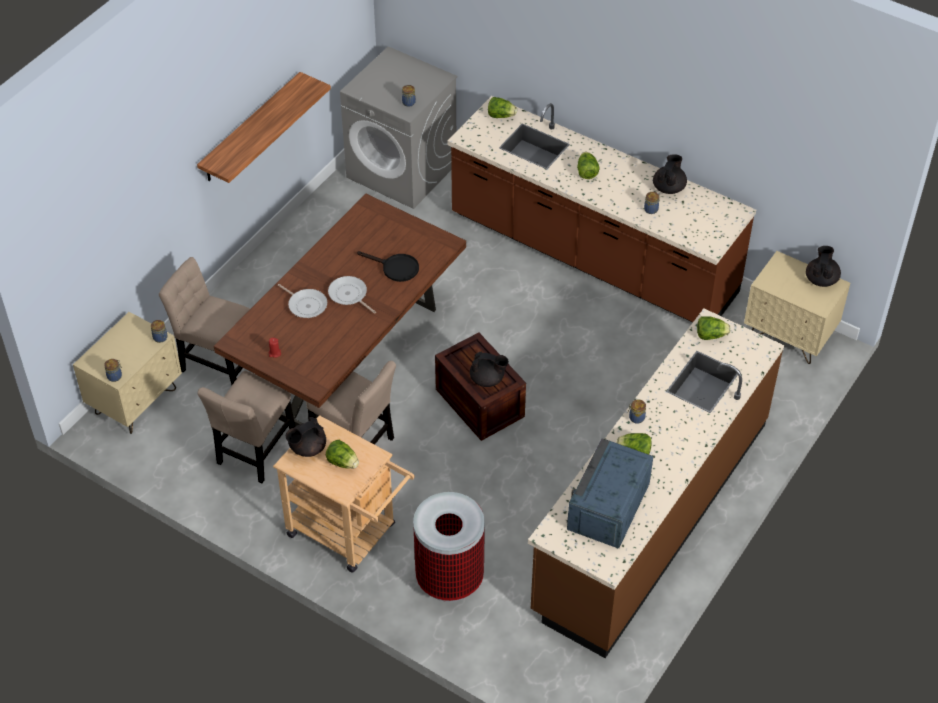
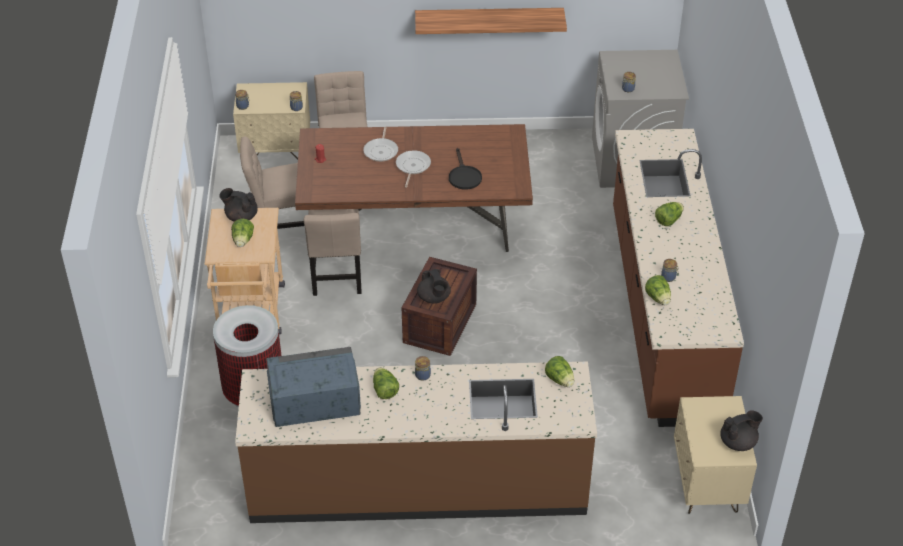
camera: 55 degrees right, 5 degrees down
lettuce [488,97,517,118] -> lettuce moved to [645,275,671,305]
black teapot [653,154,687,194] -> none

